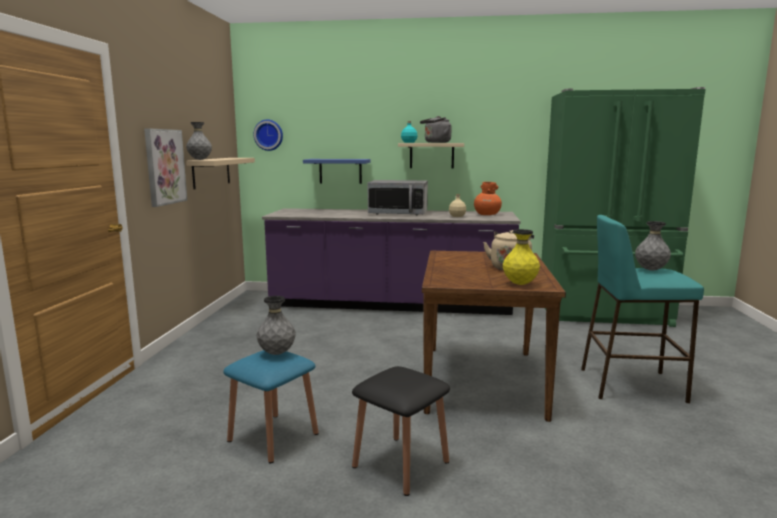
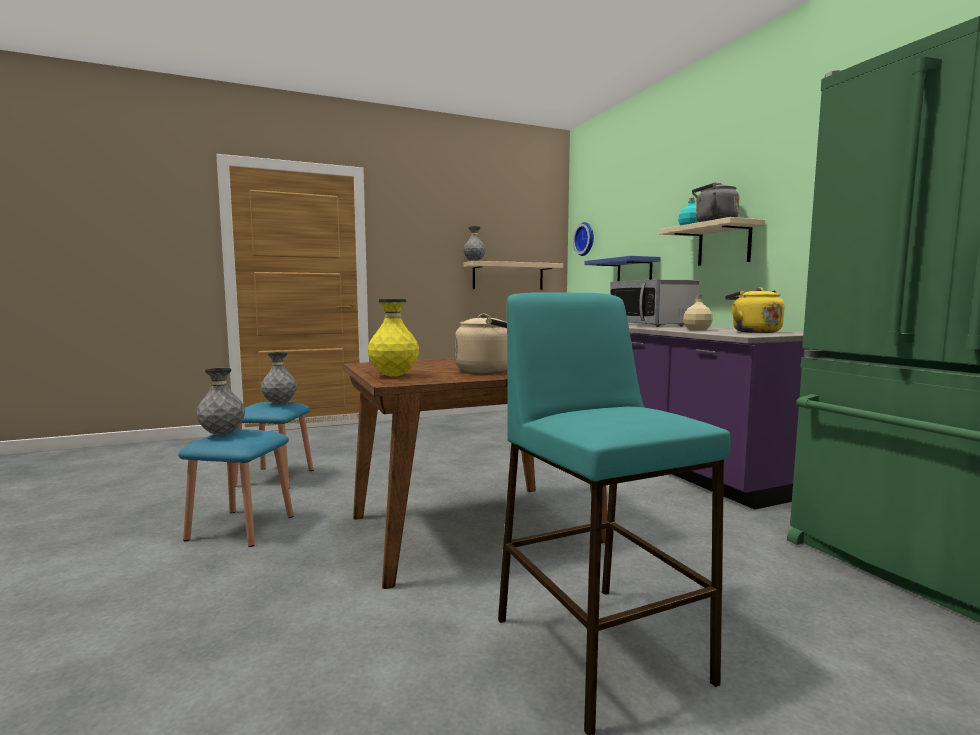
camera: 60 degrees right, 5 degrees down
picture [144,128,187,207] -> none
black stool [352,366,450,496] -> blue stool [178,429,294,547]
orange vase [474,182,502,215] -> yellow kettle [725,287,785,333]
grey vase [635,221,671,271] -> grey vase moved to [196,368,245,435]

